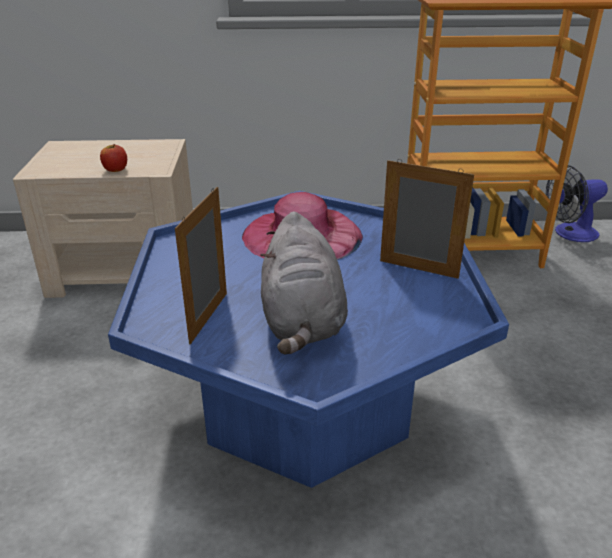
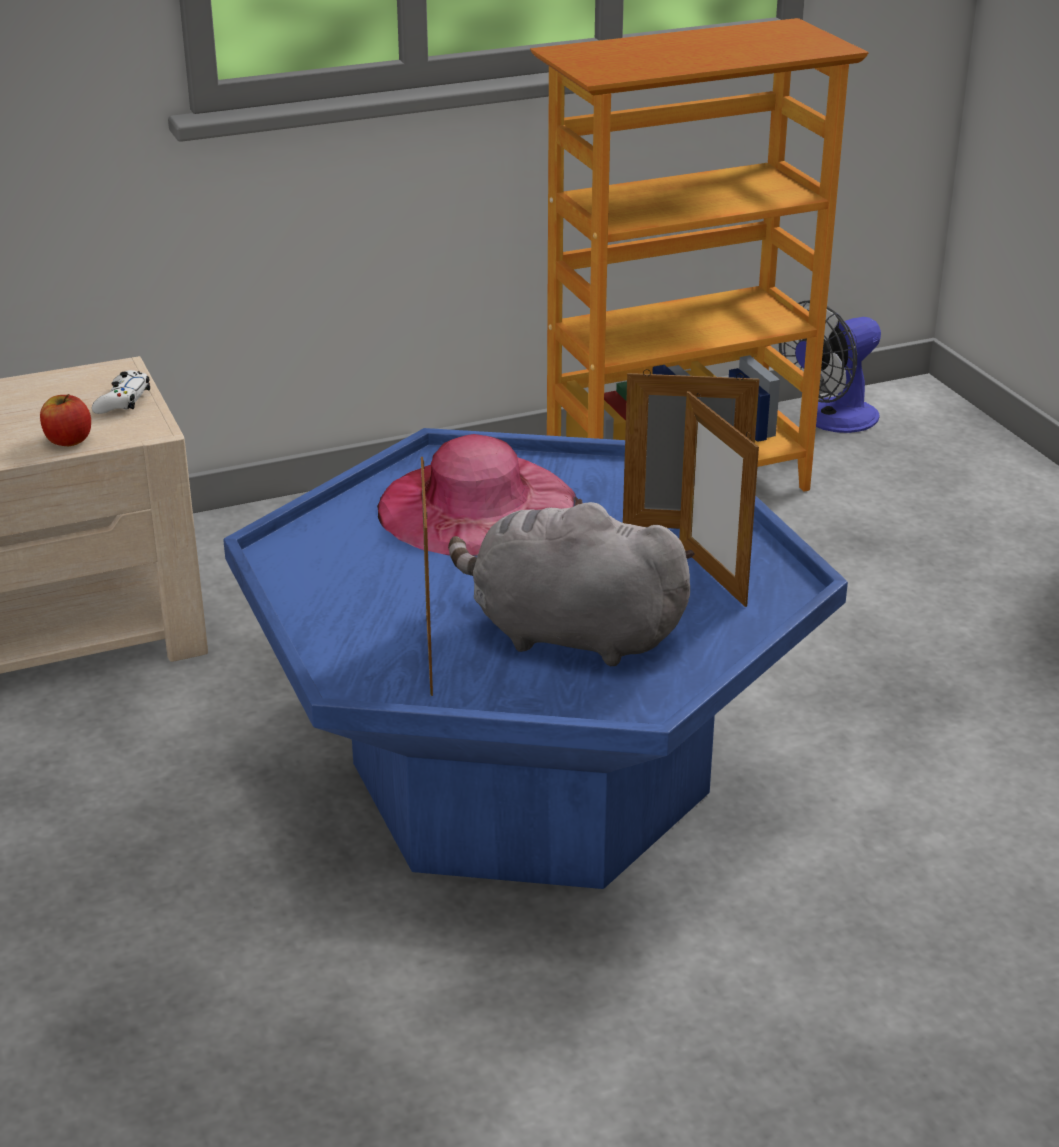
camera: 20 degrees left, 0 degrees up
grey plush toy [260,211,348,355] -> grey plush toy turned 135 degrees clockwise [448,496,695,666]
none -> white game controller [92,370,150,414]
none -> picture frame [679,391,759,607]

